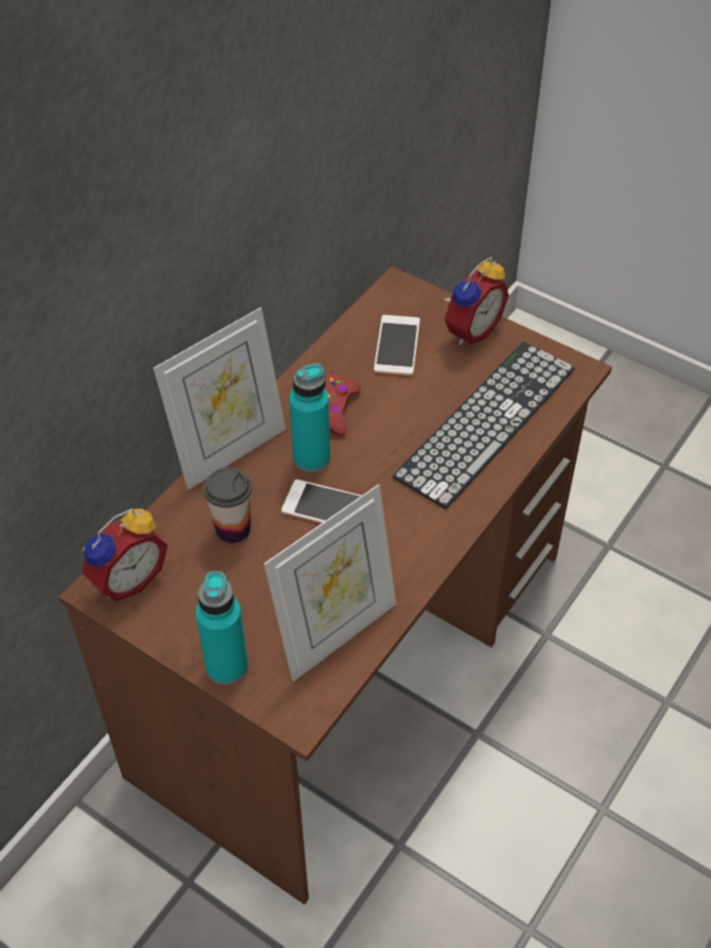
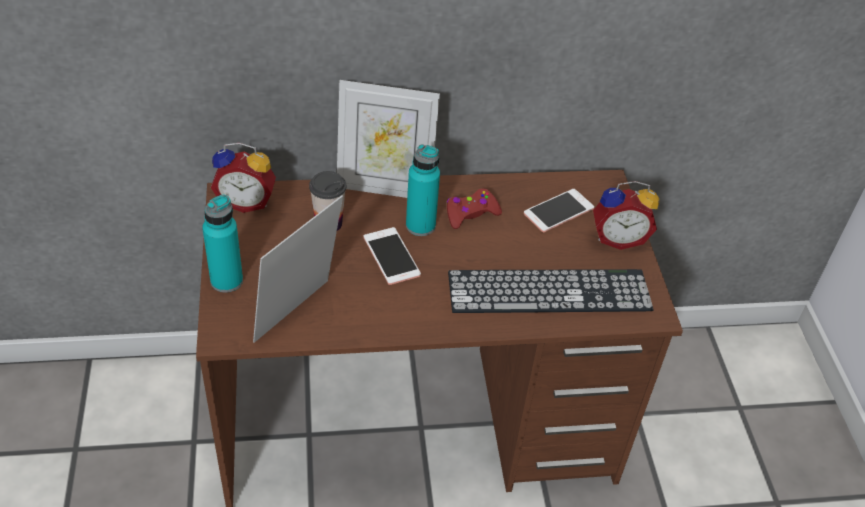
camera: 45 degrees right, 5 degrees down
picture frame [264,484,396,682] -> picture frame turned 120 degrees clockwise [253,196,343,343]

